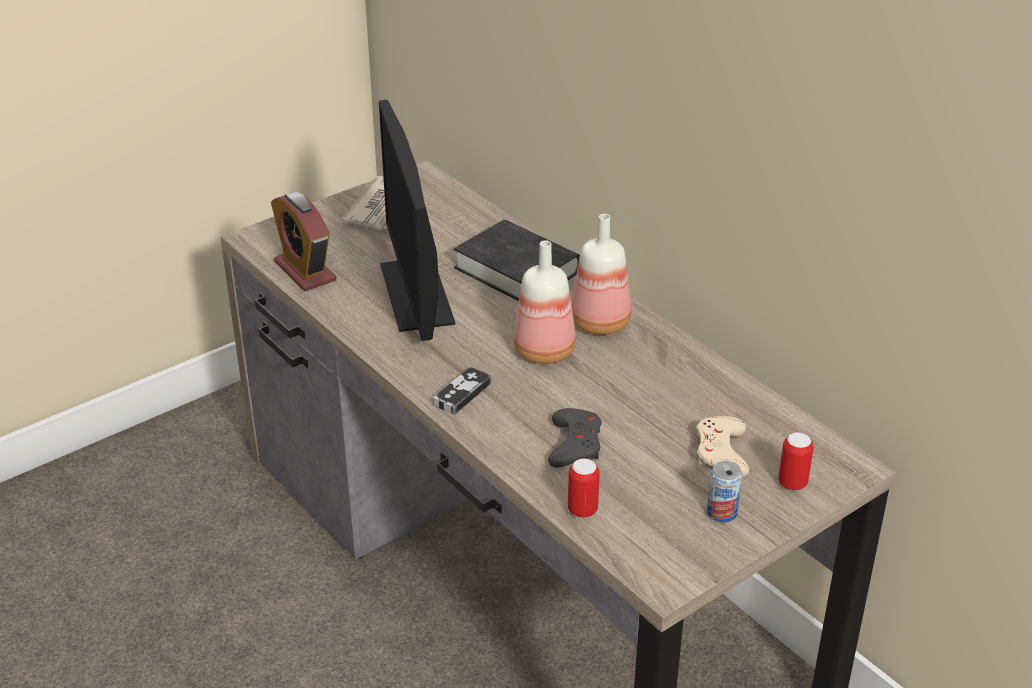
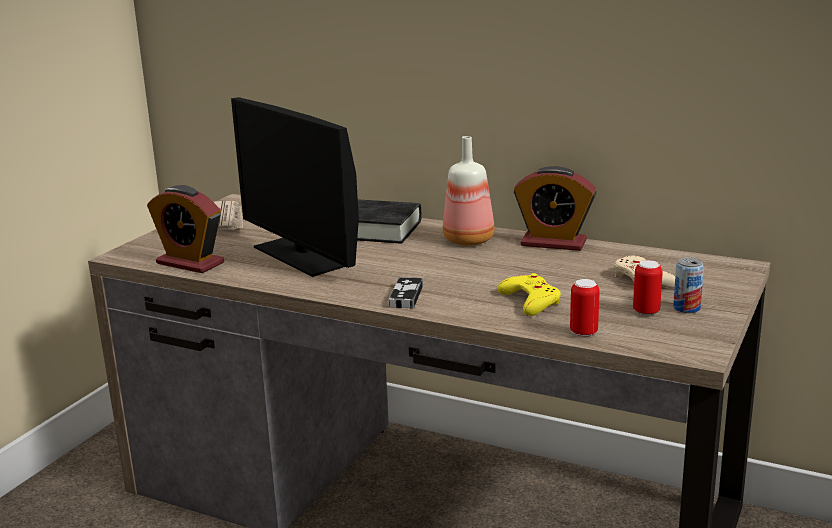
camera: 25 degrees left, 15 degrees down
bottle [513,240,576,364] -> none
grey game controller [548,408,602,468] -> yellow game controller [497,273,561,316]
can [778,432,814,490] -> can moved to [633,260,663,316]
none -> alarm clock [514,166,597,251]

